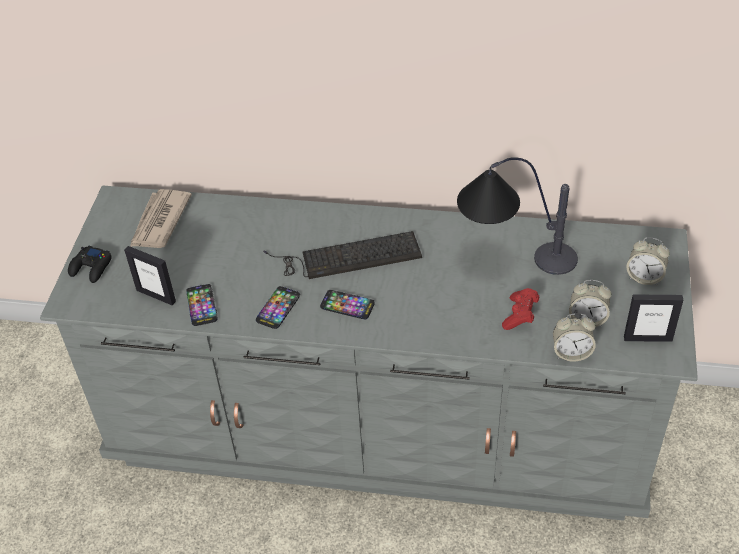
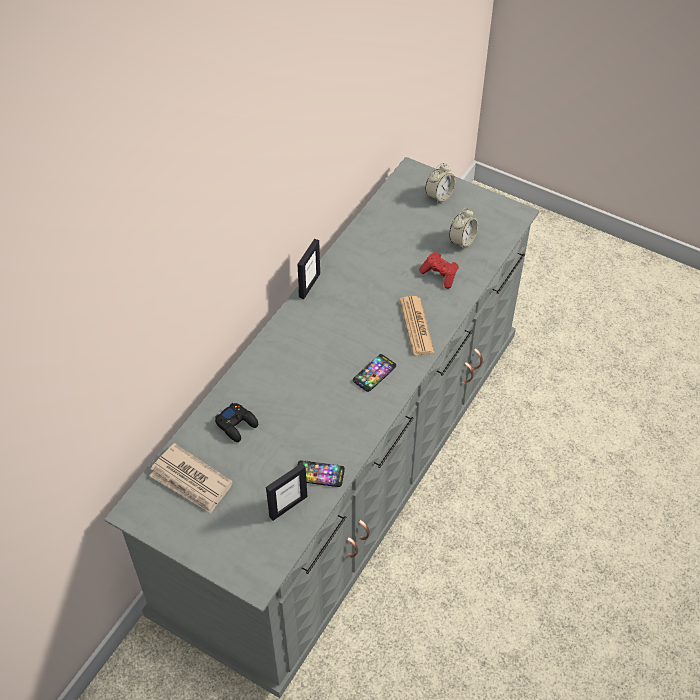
camera: 70 degrees left, 5 degrees up
black game controller [68,246,112,283] -> black game controller moved to [215,403,258,442]
phone [256,286,300,329] -> none
keyboard [263,231,422,279] -> none
table lamp [457,158,578,275] -> none
alarm clock [553,313,596,362] -> none
picture frame [624,294,683,342] -> picture frame moved to [297,239,320,299]
none -> newspaper [400,296,435,355]

